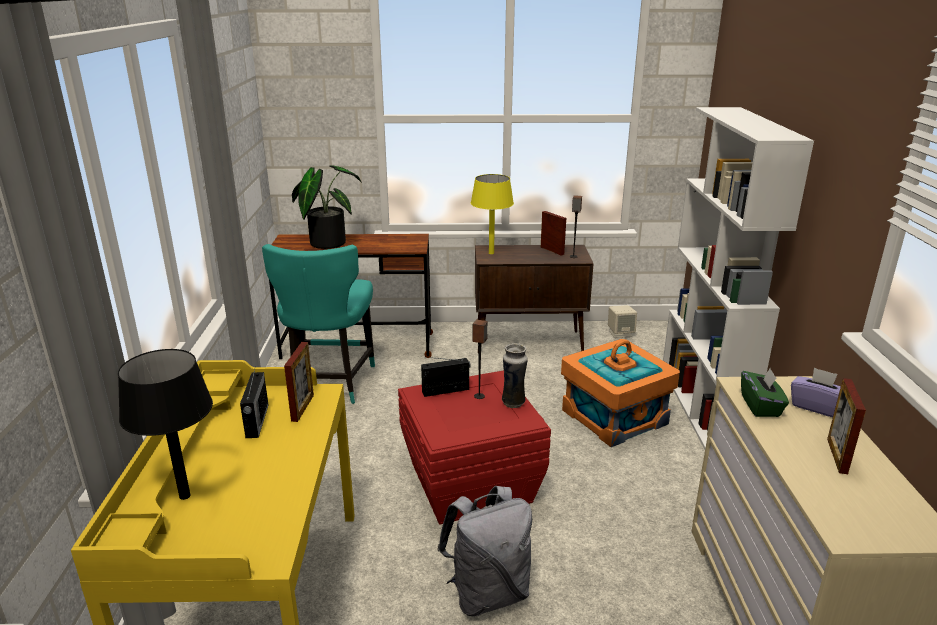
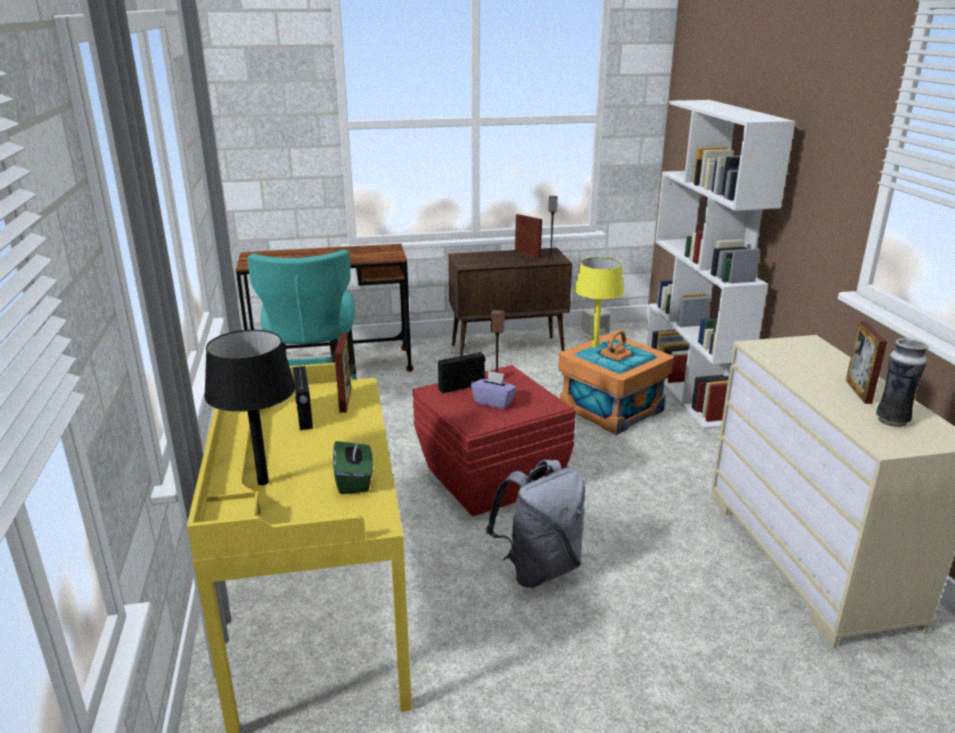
camera: 10 degrees left, 0 degrees up
potted plant [292,165,361,249] -> none
yellow table lamp [471,174,514,254] -> yellow table lamp moved to [574,257,624,348]
vase [502,343,528,408] -> vase moved to [876,338,928,427]
green tissue box [741,368,789,417] -> green tissue box moved to [333,438,373,494]
purple tissue box [791,367,841,417] -> purple tissue box moved to [471,370,517,409]

